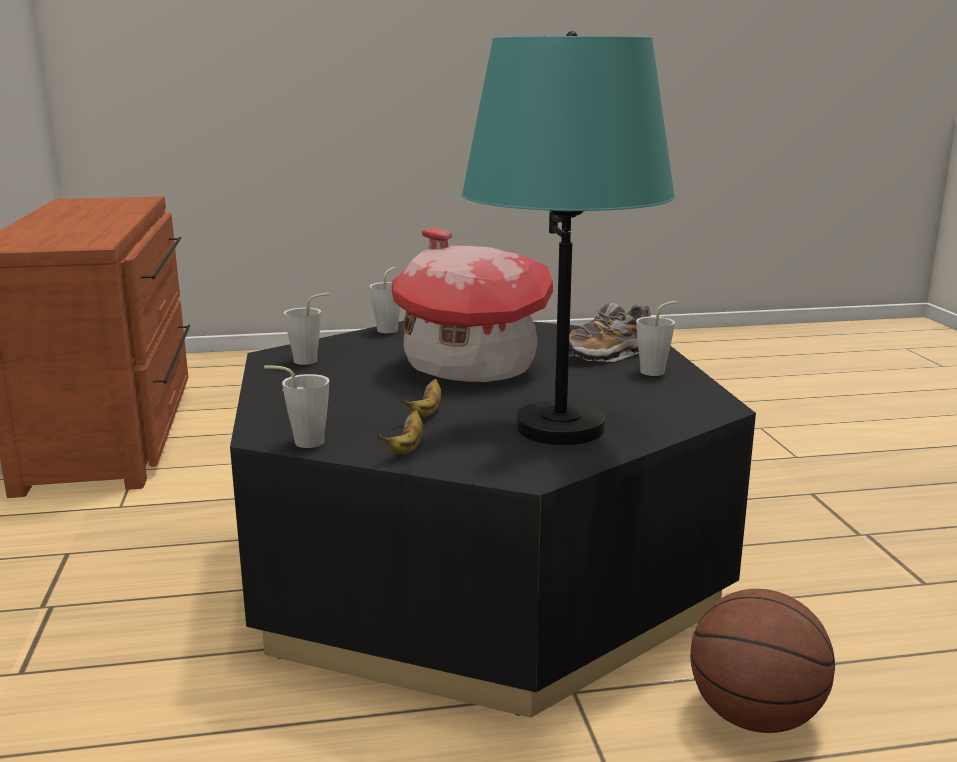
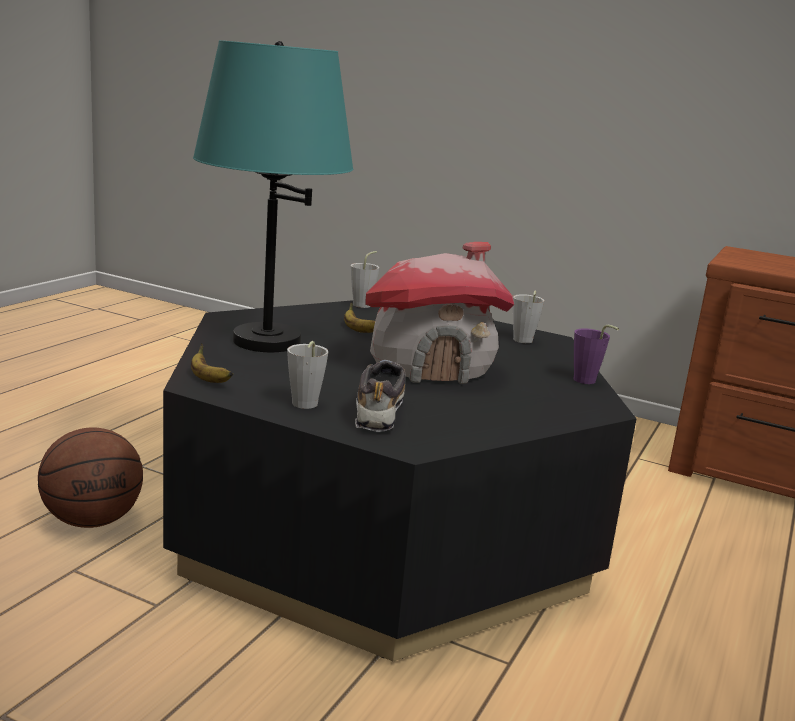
camera: 125 degrees right, 0 degrees up
grey cup [369,267,401,333] -> purple cup [574,325,619,384]
banana [377,410,423,454] -> banana moved to [191,344,233,383]

